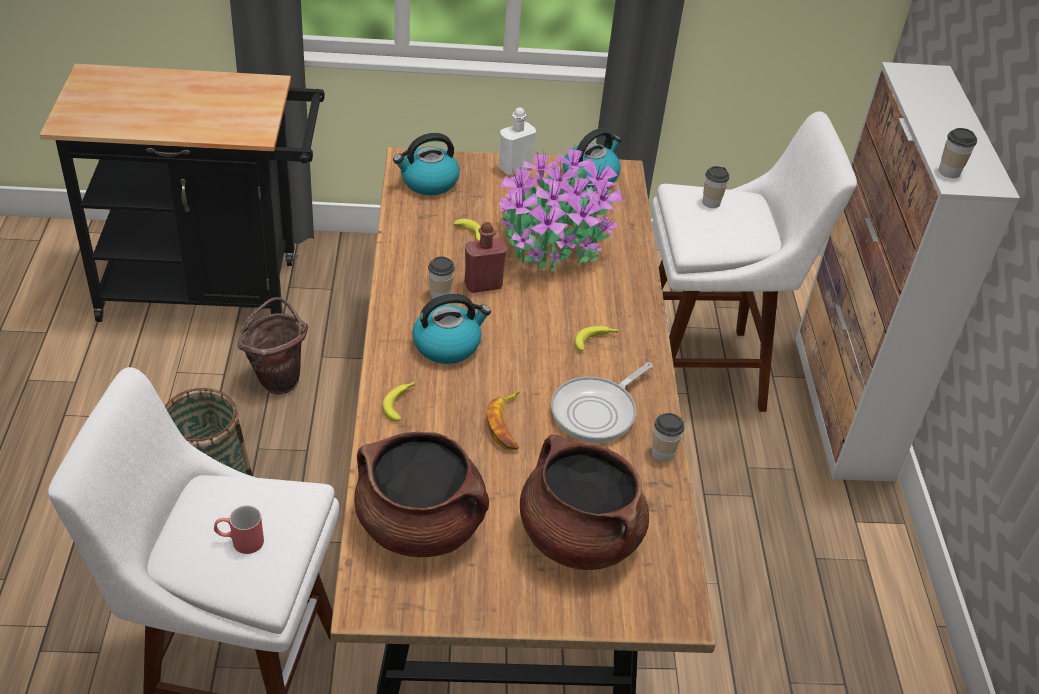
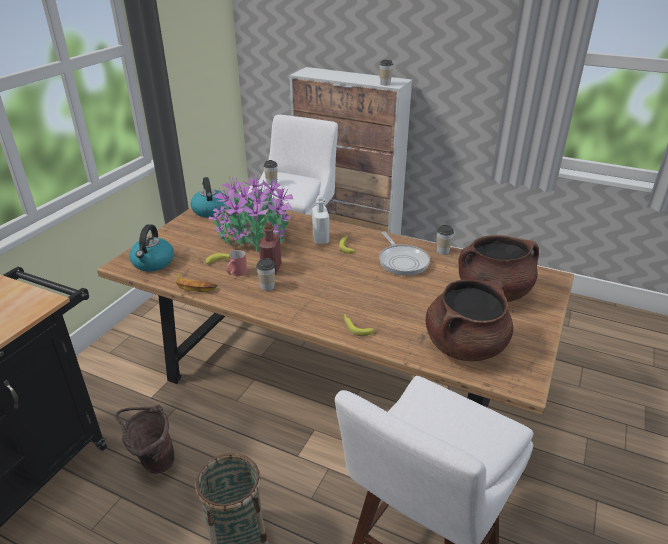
camera: 60 degrees left, 10 degrees down
red mug [214,505,264,554] -> red mug moved to [226,250,247,276]
kettle [412,294,491,364] -> none
banana [487,391,519,450] -> banana moved to [175,273,217,292]
white bottle [499,107,536,175] -> white bottle moved to [312,195,329,244]

